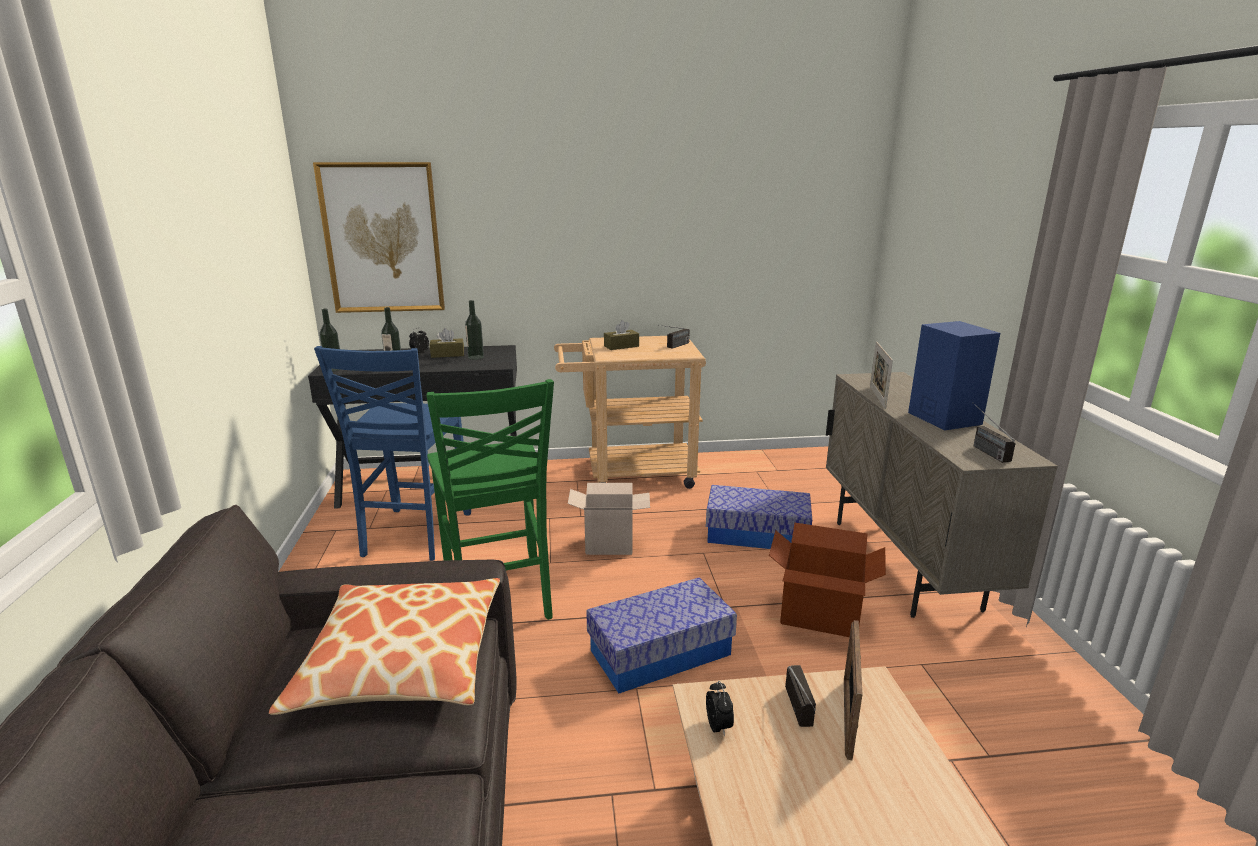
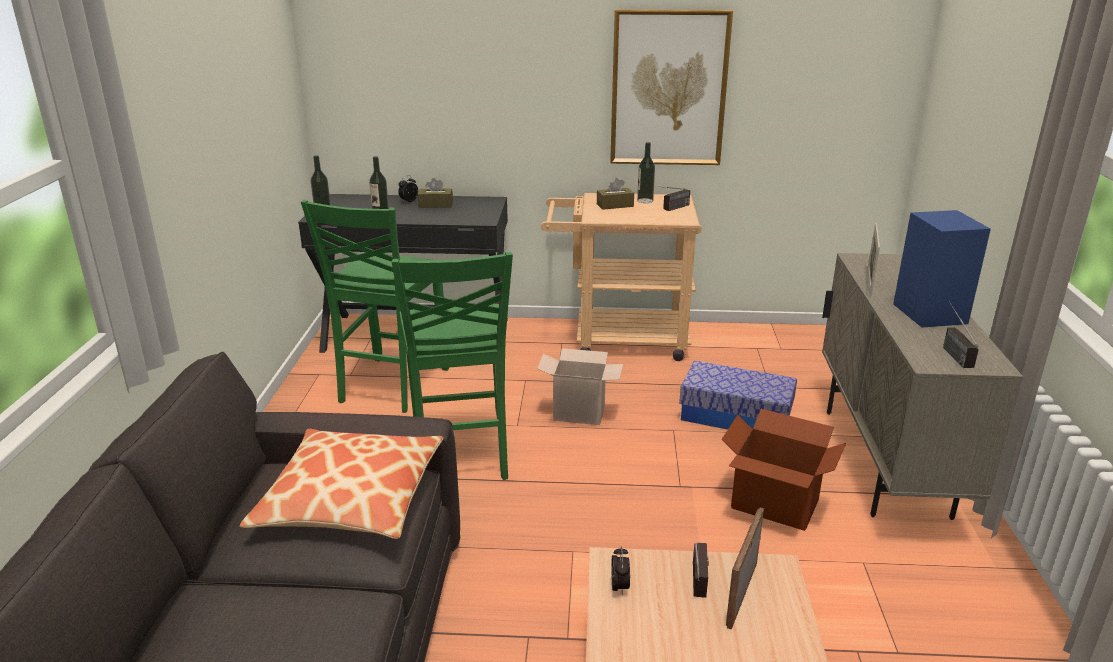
camera: 10 degrees right, 5 degrees up
picture [313,162,445,313] -> picture moved to [610,9,733,165]
blue chair [314,346,471,561] -> green chair [301,200,449,413]
bottle [465,300,484,360] -> bottle moved to [637,142,655,203]
storage box [586,577,737,694] -> none

